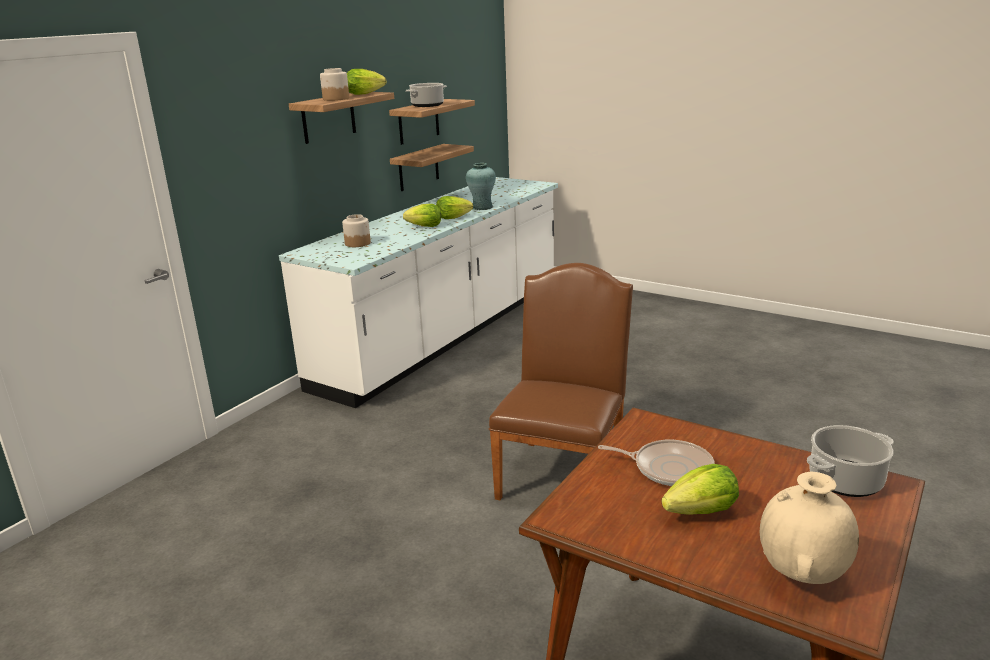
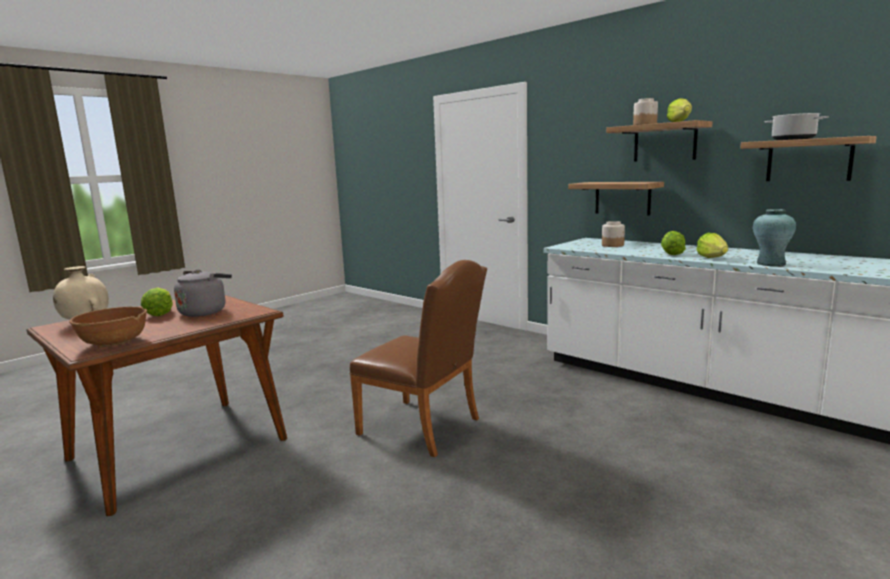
camera: 100 degrees right, 10 degrees down
shelf [390,144,474,191] -> shelf moved to [568,182,664,215]
frying pan [598,440,715,486] -> grey kettle [174,269,232,317]
cooking pot [807,425,894,497] -> brown bowl [69,307,147,348]

